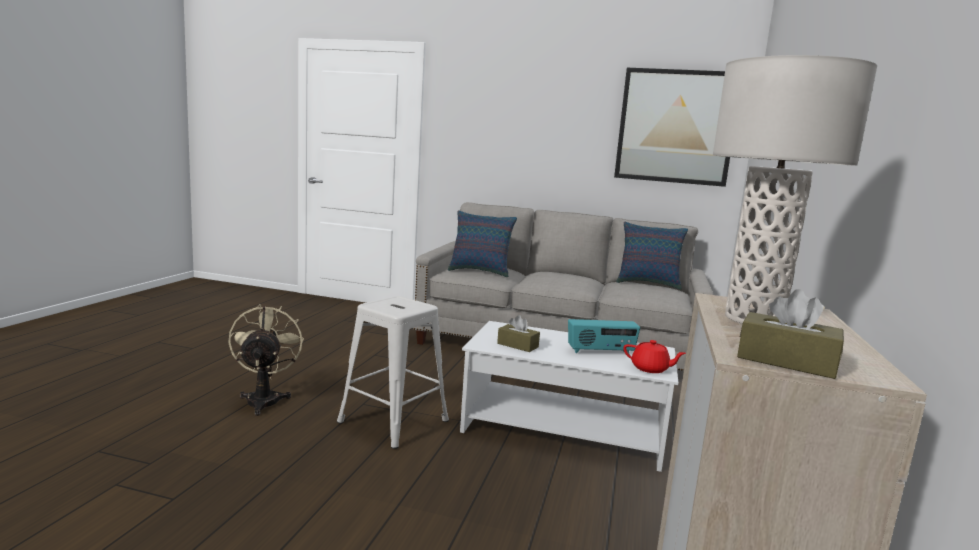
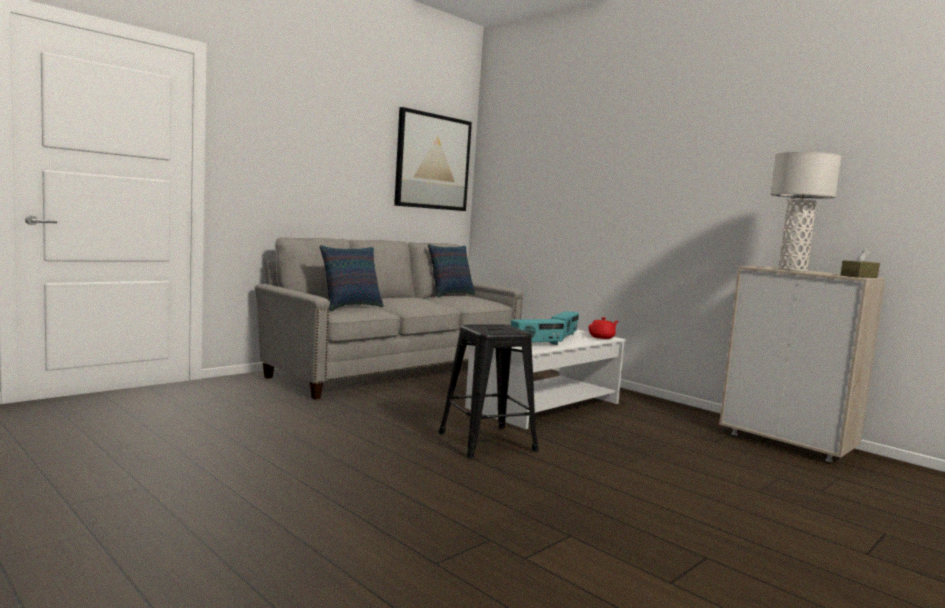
camera: 60 degrees left, 5 degrees down
beige fan [228,304,304,416] -> none
white stool [337,296,449,449] -> black stool [438,324,539,458]
brown tissue box [497,315,540,352] -> radio [511,319,566,345]

